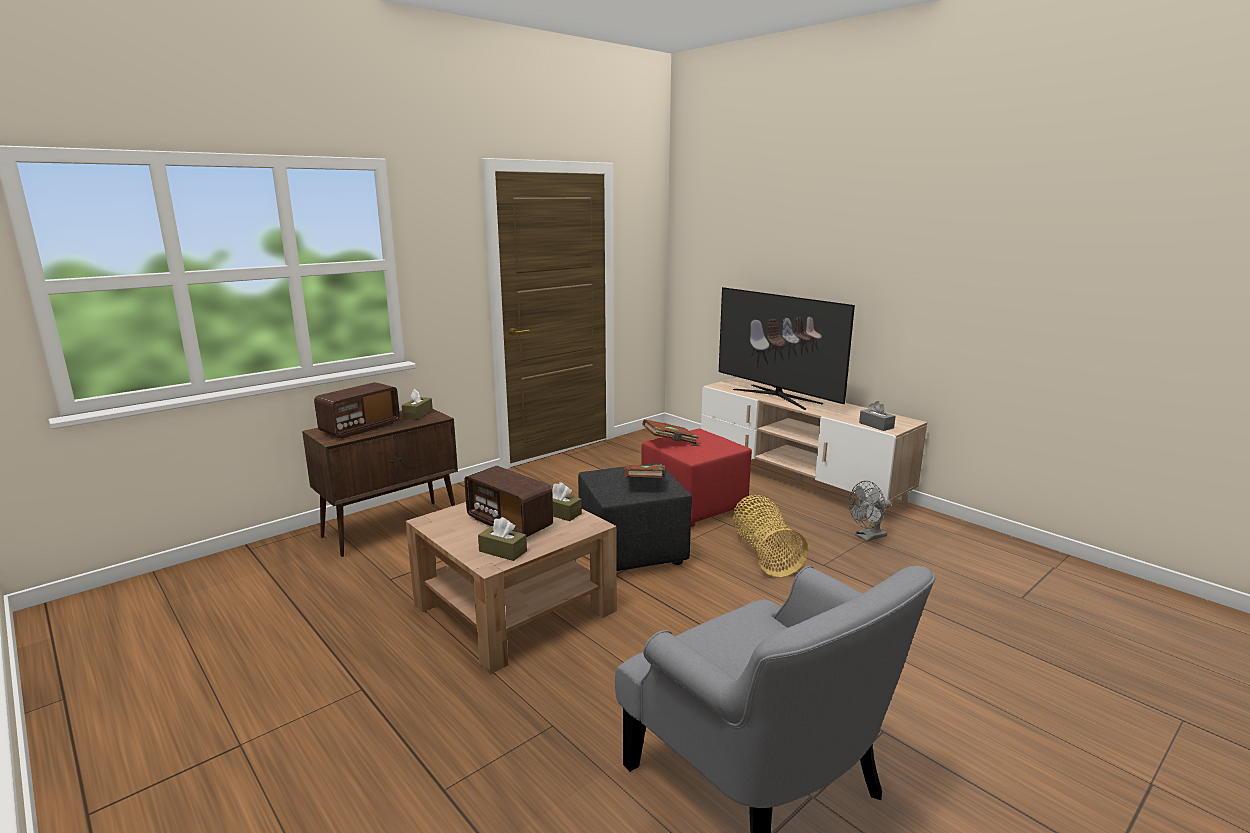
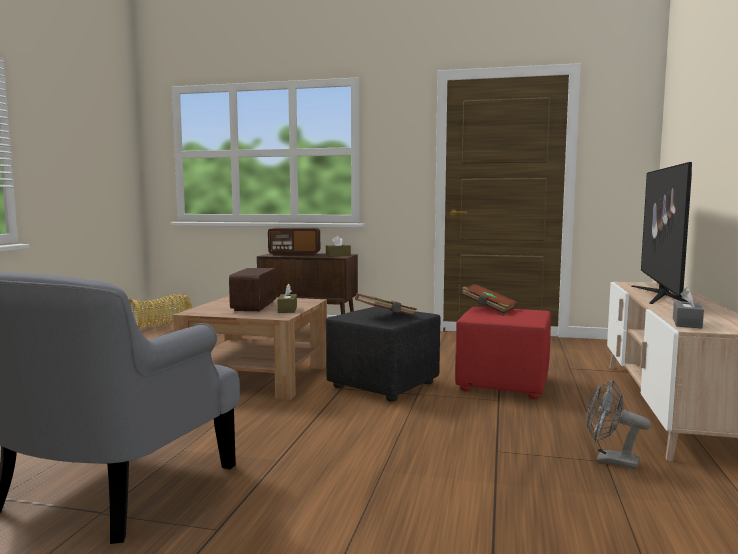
camera: 55 degrees right, 10 degrees down
brown tissue box [478,517,527,561] -> none
basket [733,495,808,577] -> basket moved to [129,294,192,329]

